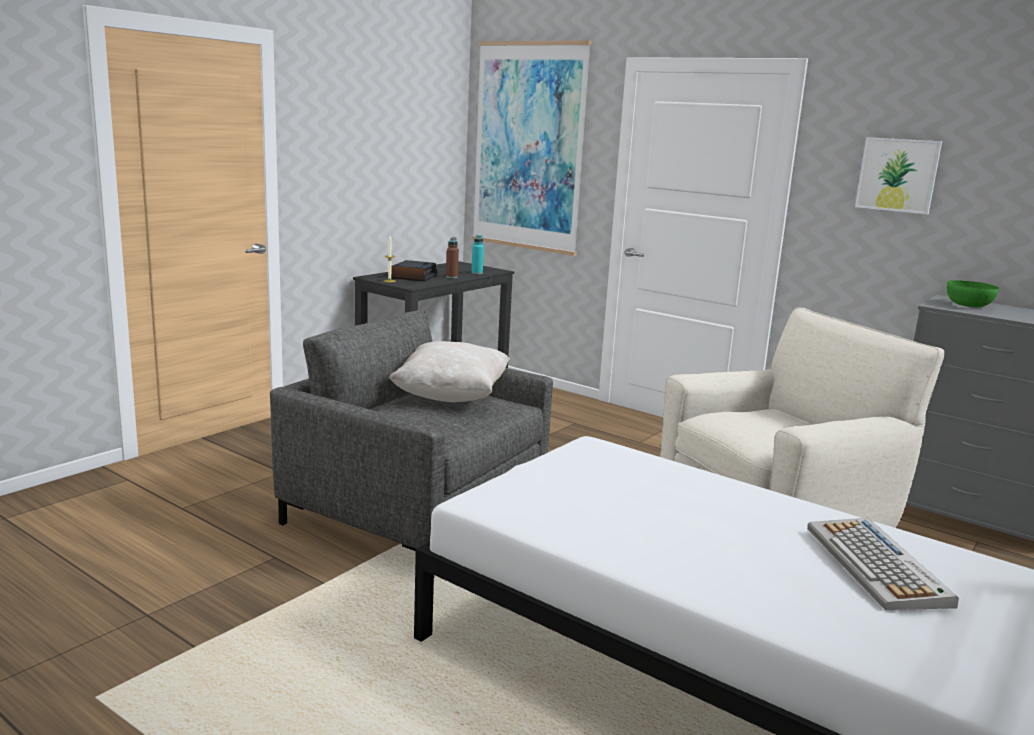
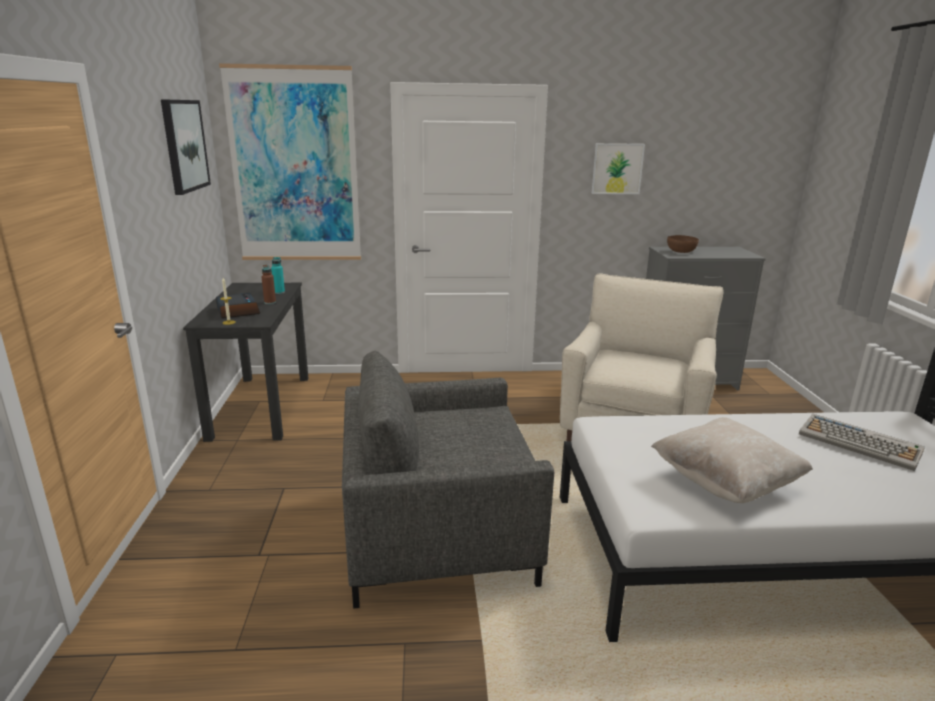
camera: 40 degrees left, 5 degrees up
beige pillow [389,341,510,402] -> beige pillow moved to [651,417,813,503]
green bowl [947,280,999,307] -> brown bowl [667,235,699,253]
none -> picture [161,99,211,195]

